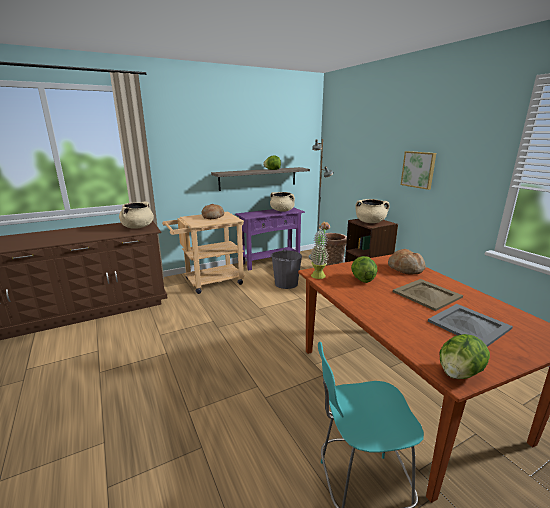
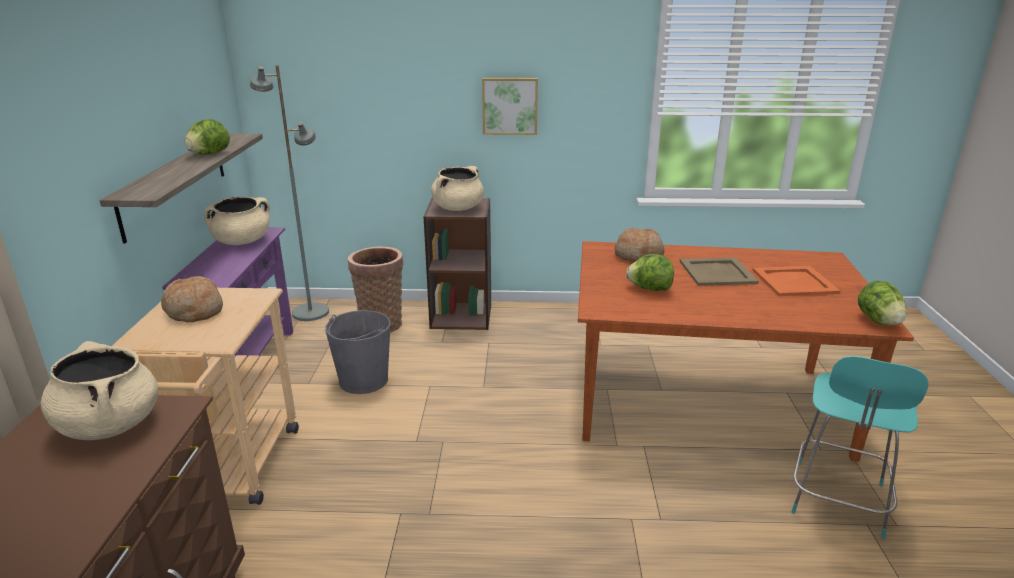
camera: 60 degrees left, 5 degrees up
potted plant [310,222,330,279] -> none
grey tray [428,304,513,347] -> orange tray [752,266,840,296]

